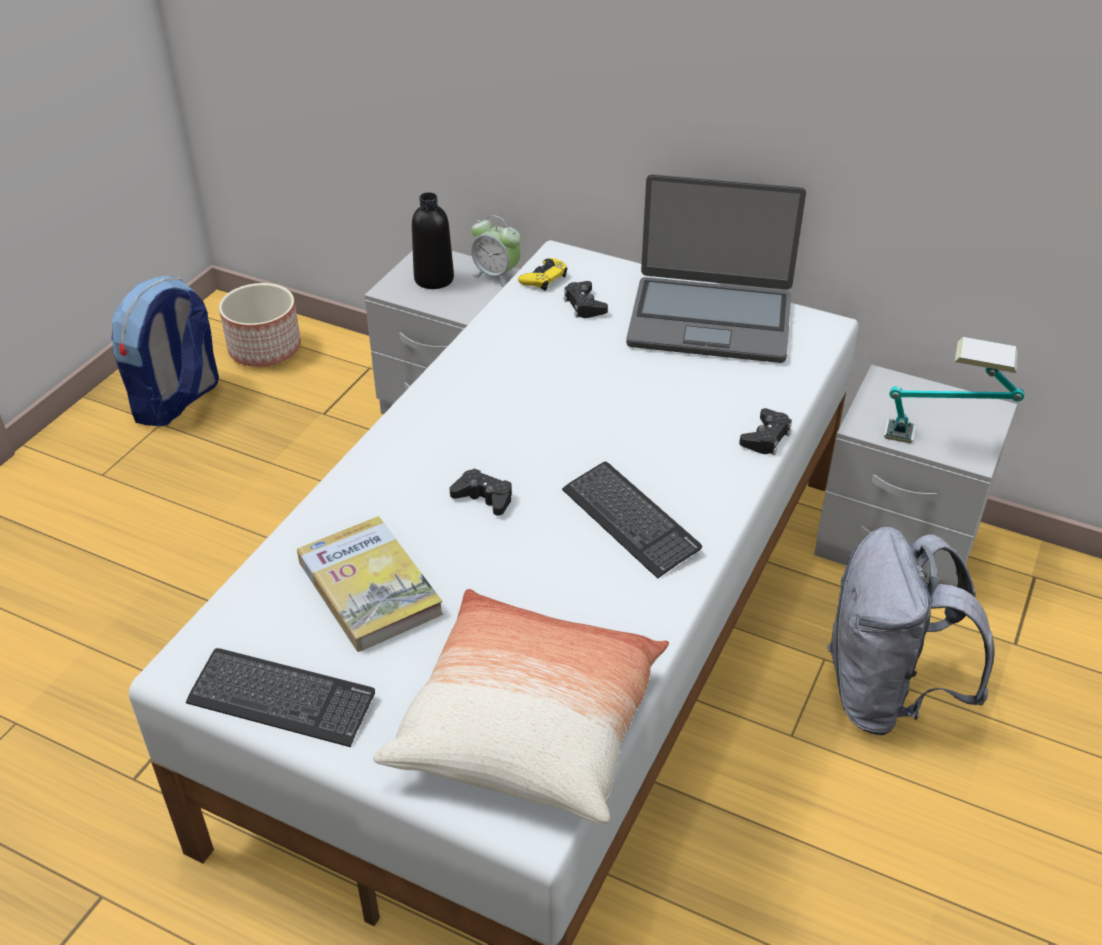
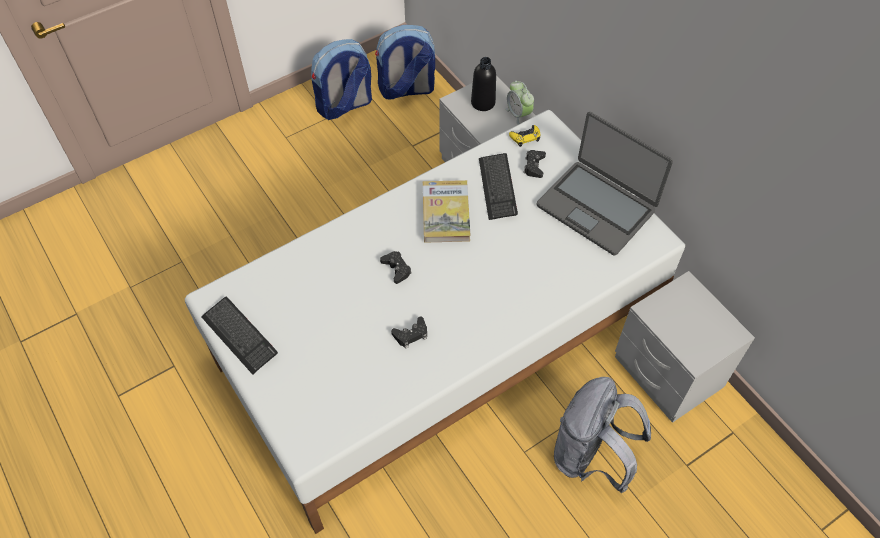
camera: 30 degrees right, 15 degrees up
planter [219,283,301,367] -> backpack [375,25,435,100]
book [297,516,443,652] -> book moved to [423,180,471,243]
pillow [373,589,669,824] -> none
keyboard [562,461,702,579] -> keyboard moved to [479,153,518,220]
black game controller [739,408,792,455] -> black game controller moved to [391,317,427,349]
table lamp [884,337,1024,443] -> none

